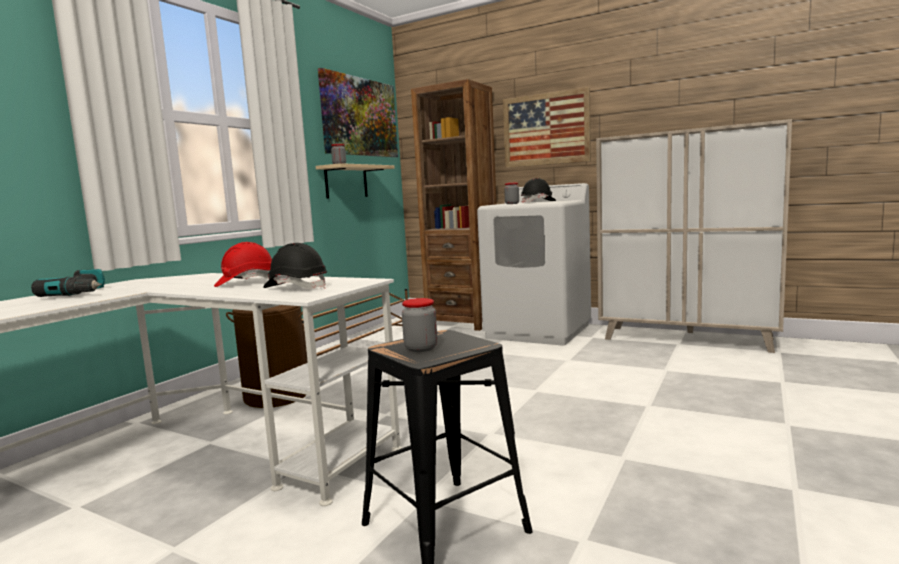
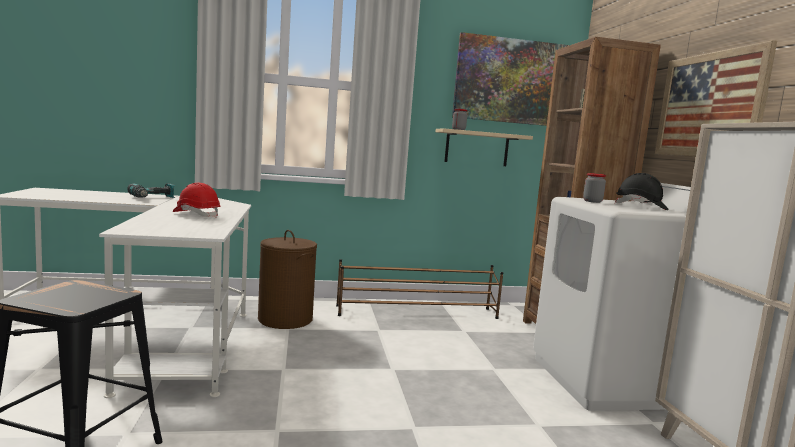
camera: 50 degrees right, 0 degrees up
black hard hat [263,243,327,289] -> none
jar [402,298,437,352] -> none

